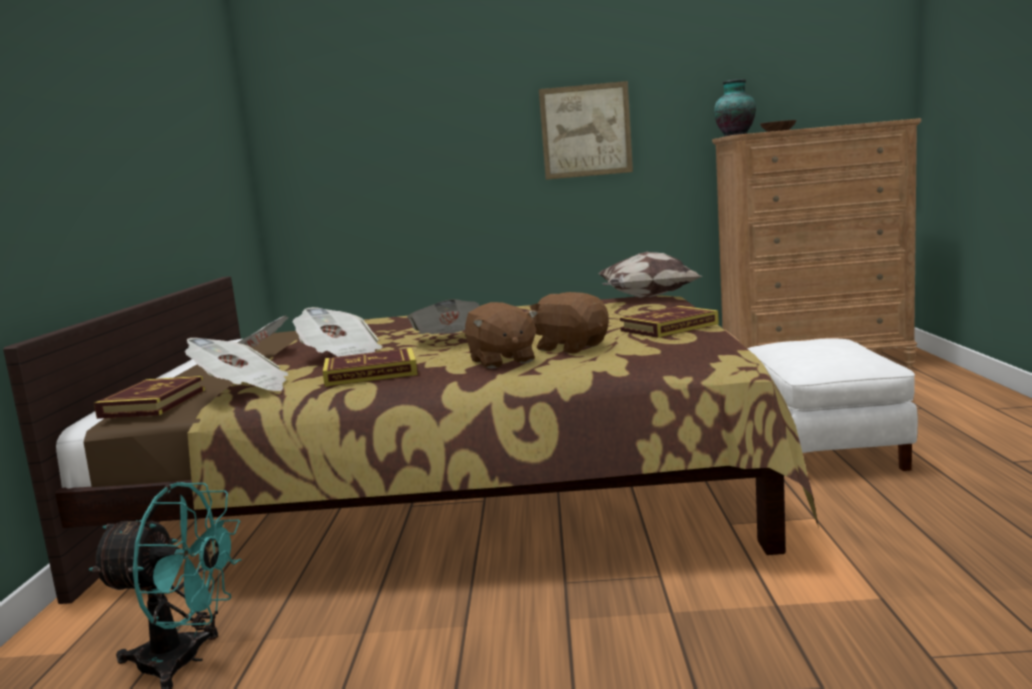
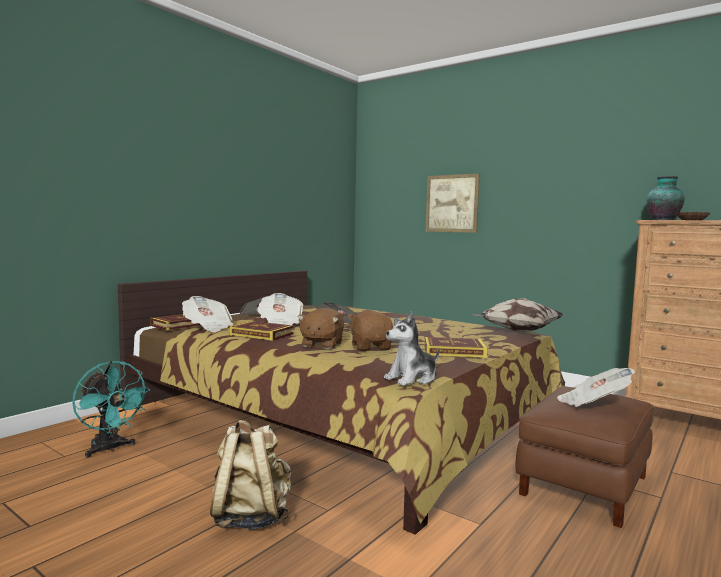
camera: 35 degrees right, 5 degrees down
picture [539,81,633,180] -> picture moved to [426,173,480,233]
white ottoman [748,339,918,471] -> brown ottoman [515,387,654,528]
none -> beige backpack [210,420,292,529]
none -> plush toy [384,311,440,386]
none -> newspaper [557,368,636,407]

